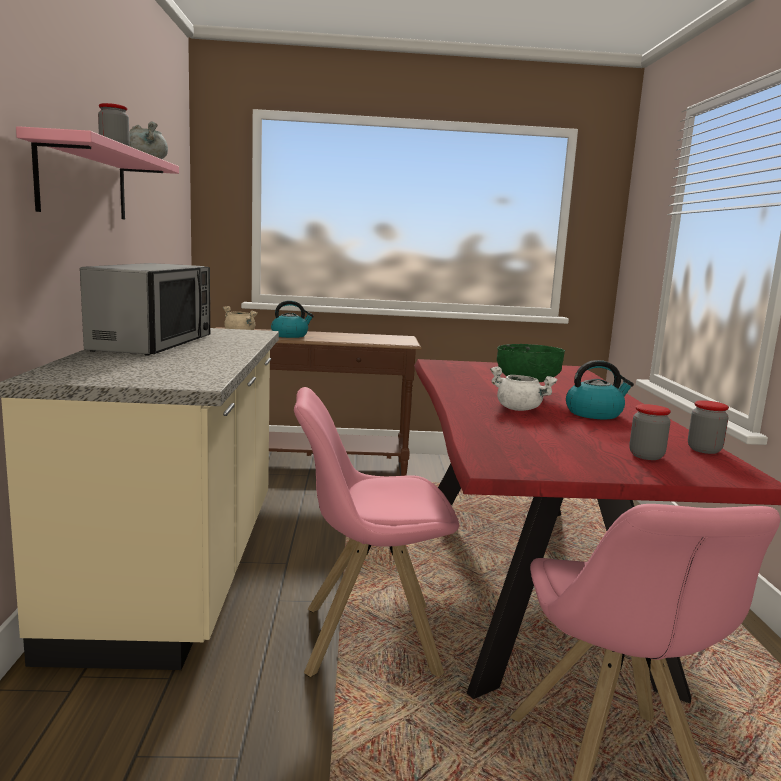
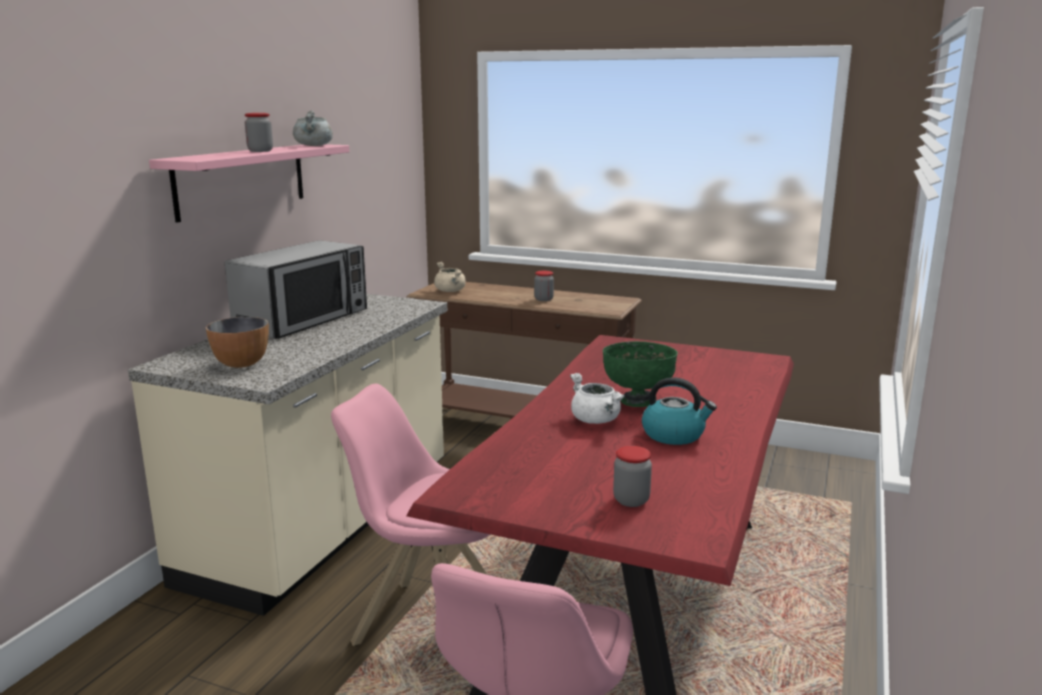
camera: 25 degrees right, 5 degrees up
kettle [271,300,314,338] -> none
jar [688,400,729,454] -> jar moved to [534,271,554,301]
none -> bowl [206,317,269,368]

